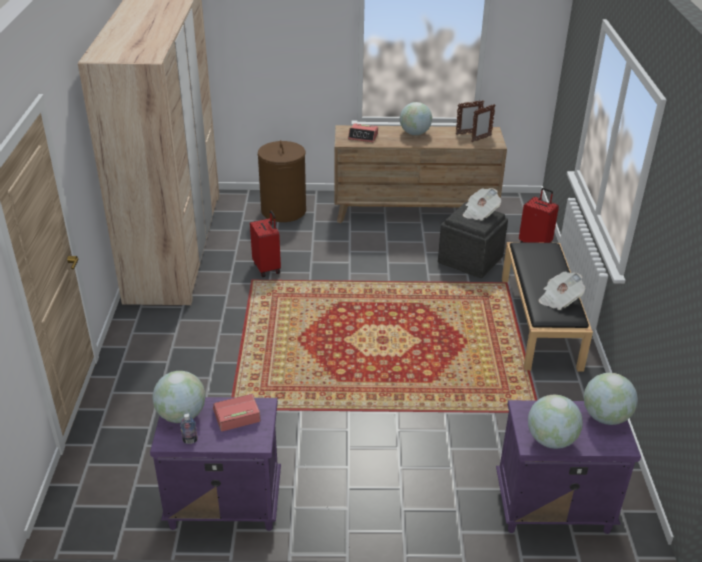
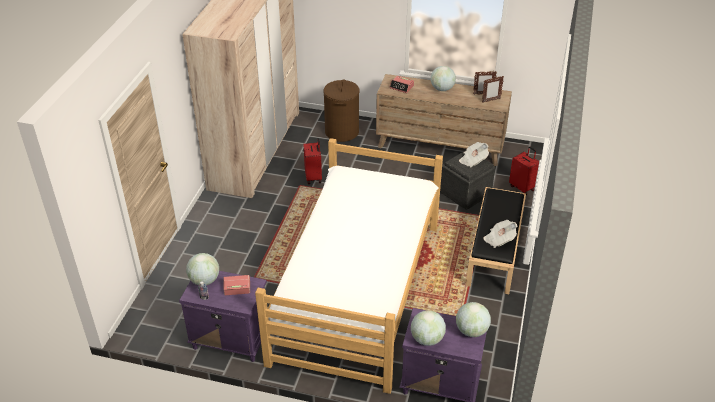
camera: 15 degrees right, 5 degrees up
none -> bed [255,138,443,394]

